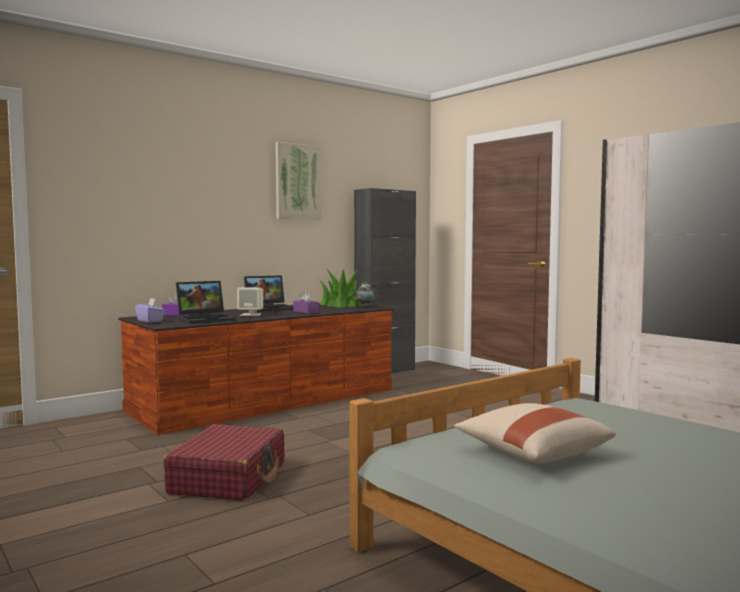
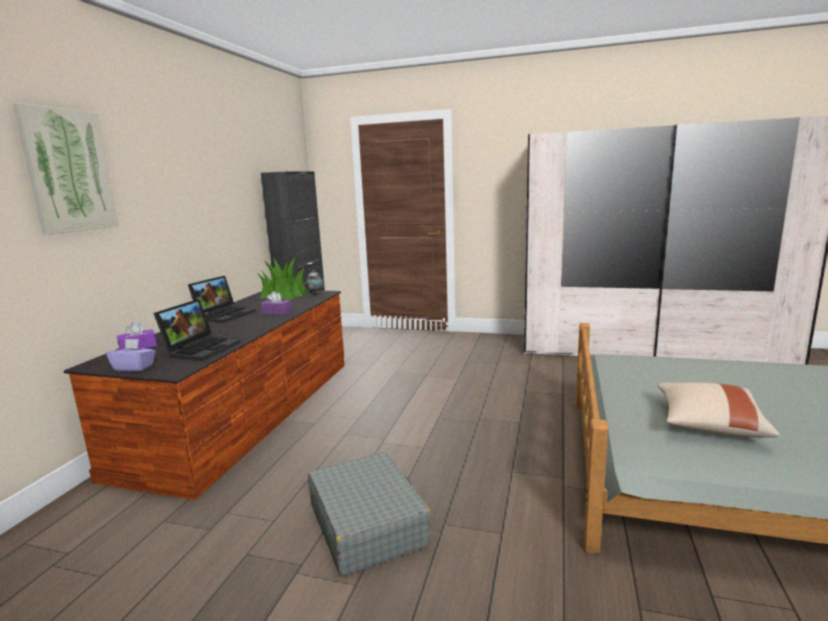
camera: 35 degrees left, 10 degrees up
red suitcase [164,424,284,501] -> grey suitcase [308,452,431,576]
beige speaker [237,287,263,316] -> none
picture [275,142,322,220] -> picture moved to [13,103,119,235]

